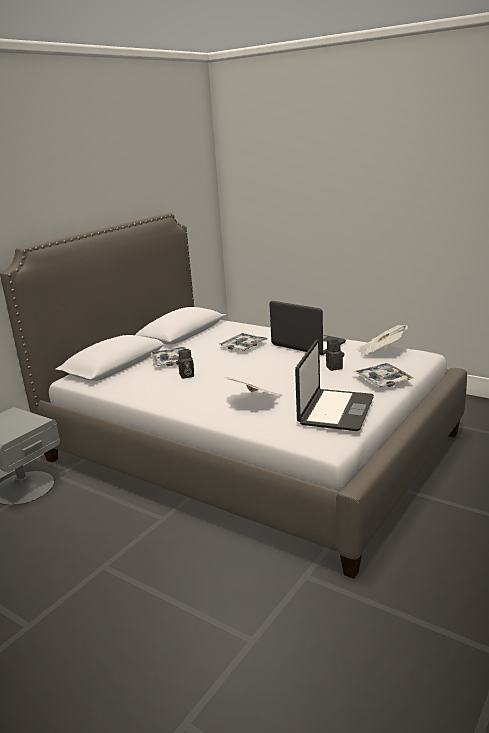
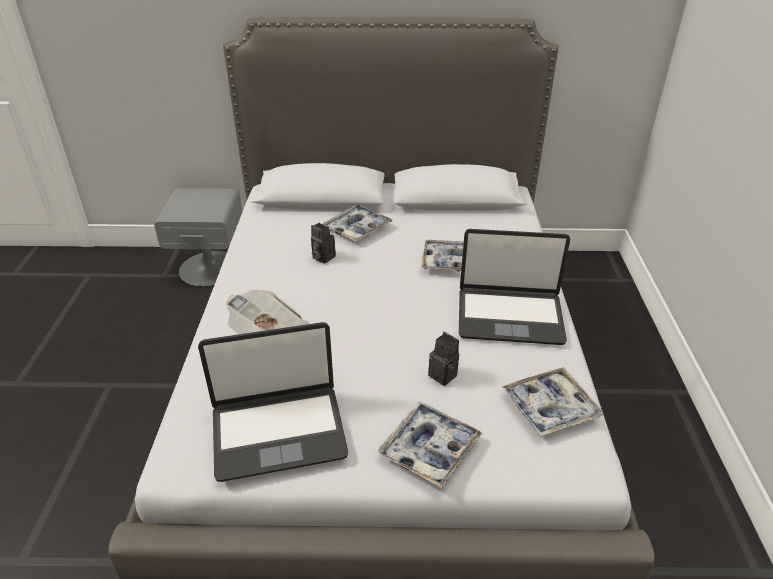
camera: 55 degrees right, 15 degrees up
laptop [270,301,346,355] -> laptop turned 90 degrees clockwise [459,229,570,345]
newspaper [357,325,408,356] -> tray [502,367,603,437]

